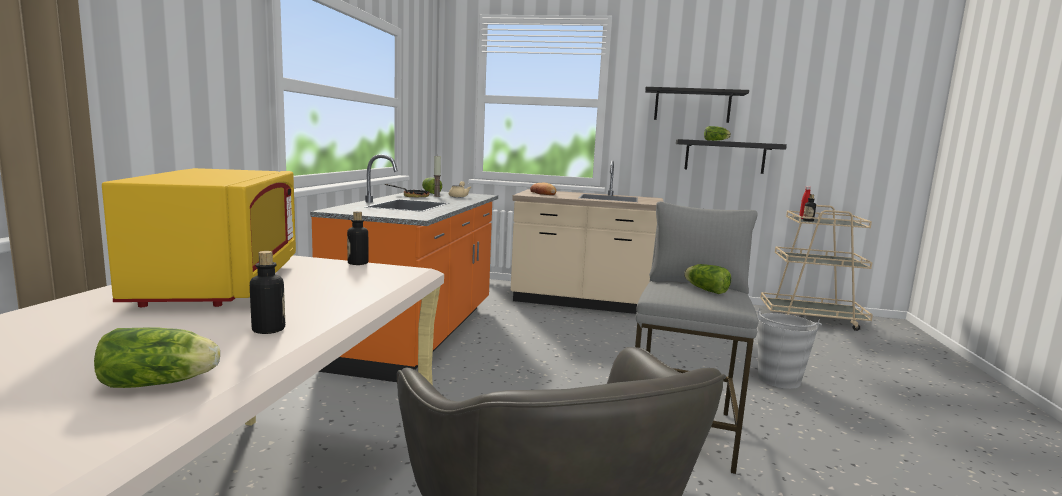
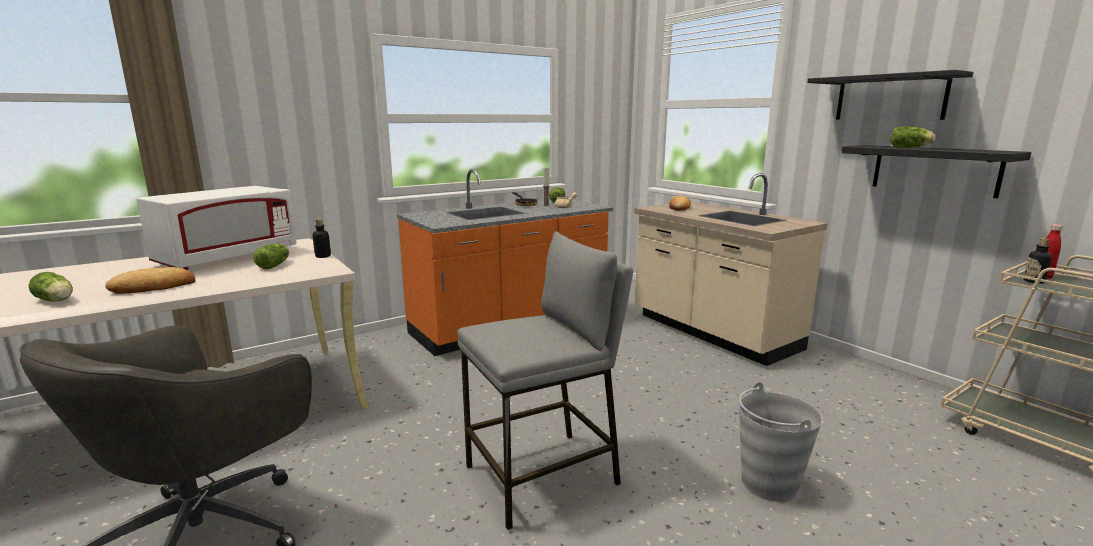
camera: 45 degrees right, 5 degrees up
yellow microwave [102,168,296,307] -> white microwave [136,186,297,270]
bottle [250,251,285,334] -> bread [105,267,195,294]
lettuce [684,264,731,294] -> lettuce moved to [254,243,289,269]

